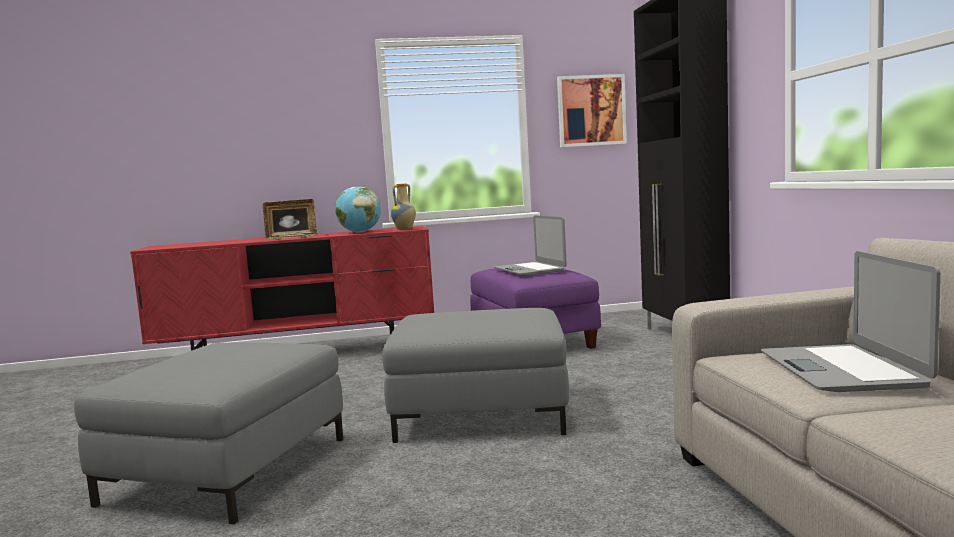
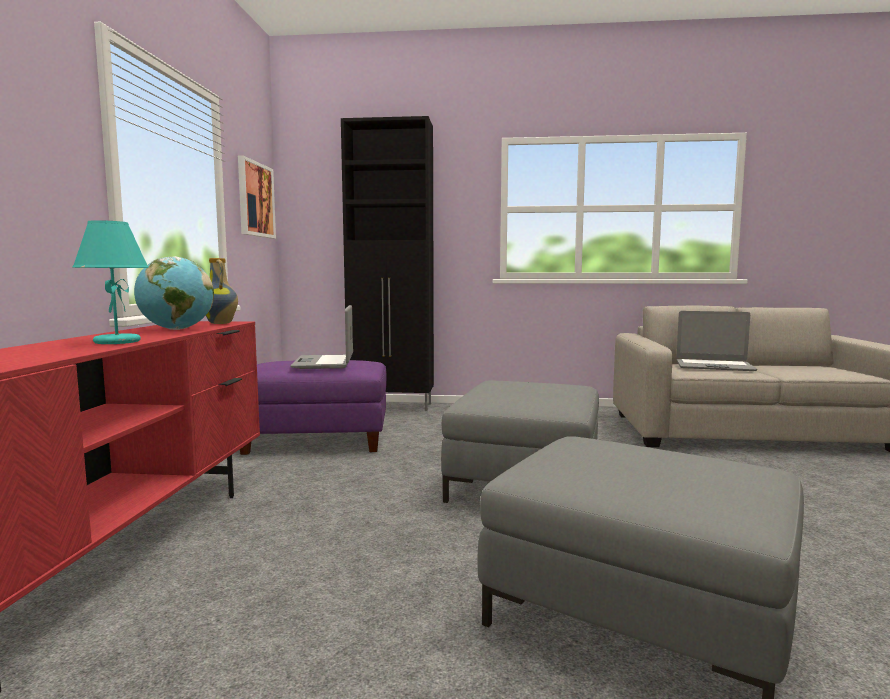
camera: 75 degrees left, 0 degrees up
picture frame [263,199,317,239] -> turquoise table lamp [73,220,149,344]
laptop [494,215,567,275] -> laptop turned 90 degrees clockwise [290,305,353,369]

